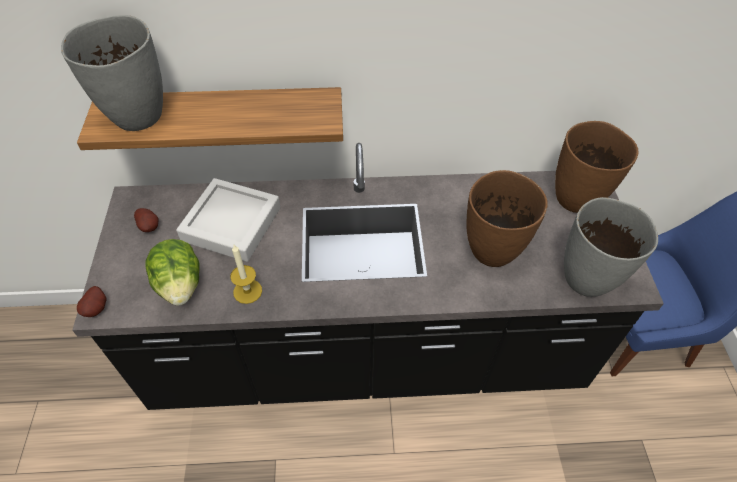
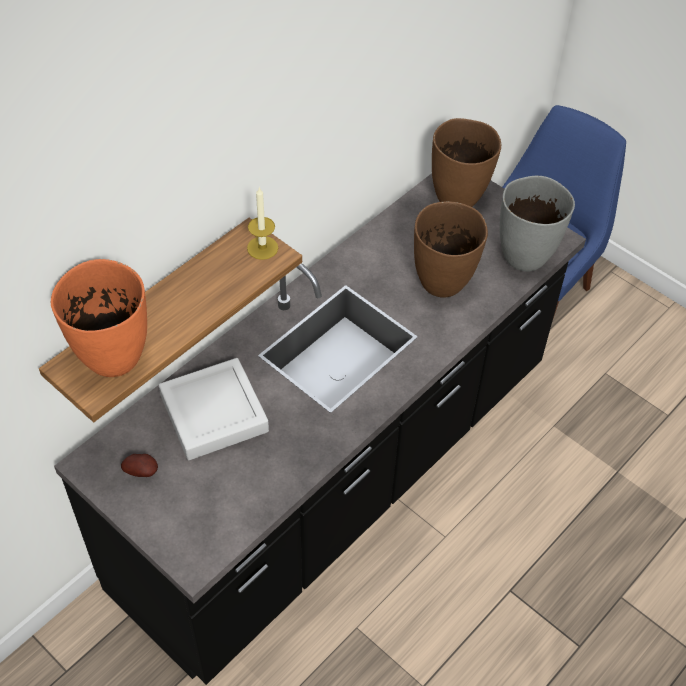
camera: 45 degrees left, 0 degrees up
grey vase [61,15,163,131] -> orange vase [51,259,147,377]
potato [77,286,107,317] -> none
lettuce [145,239,200,305] -> none
candle [230,245,262,304] -> candle moved to [247,187,278,260]

